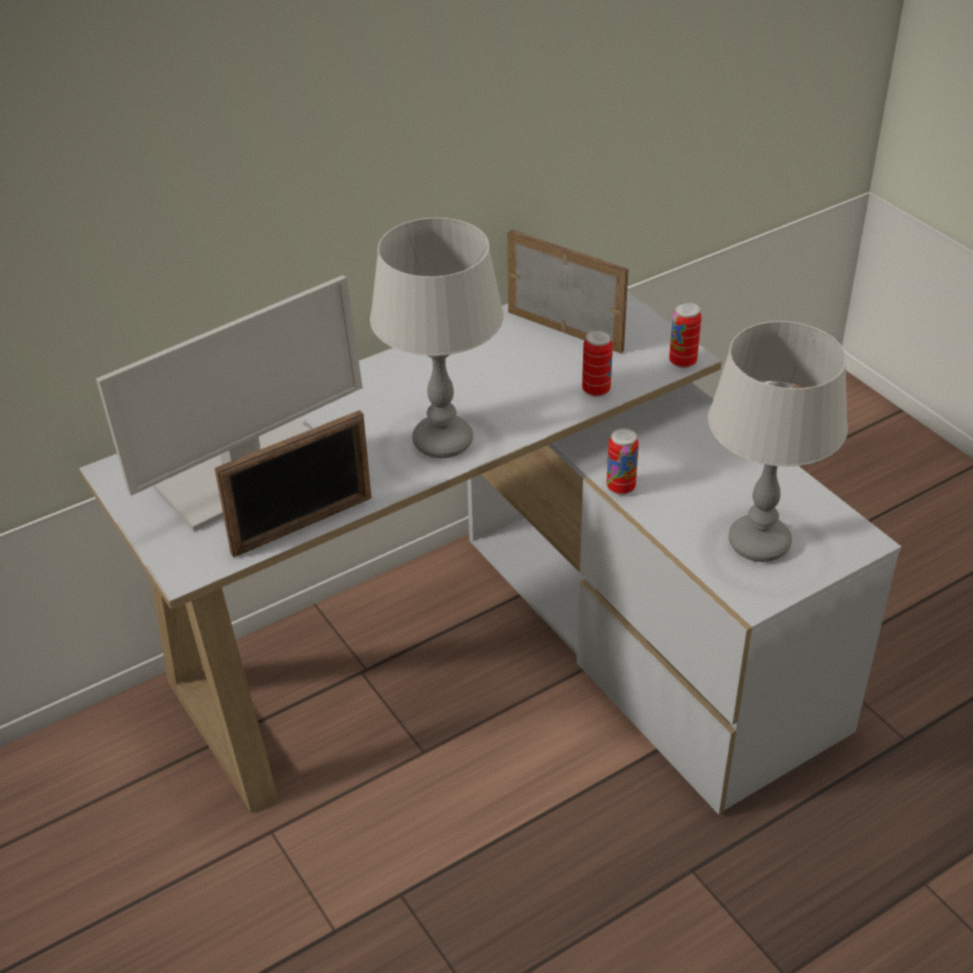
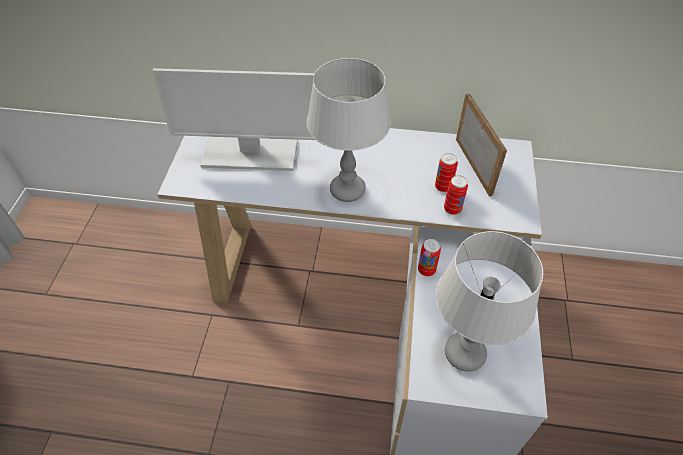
camera: 40 degrees right, 10 degrees up
picture frame [215,410,371,558] -> none
can [669,302,701,368] -> can moved to [435,153,458,192]

